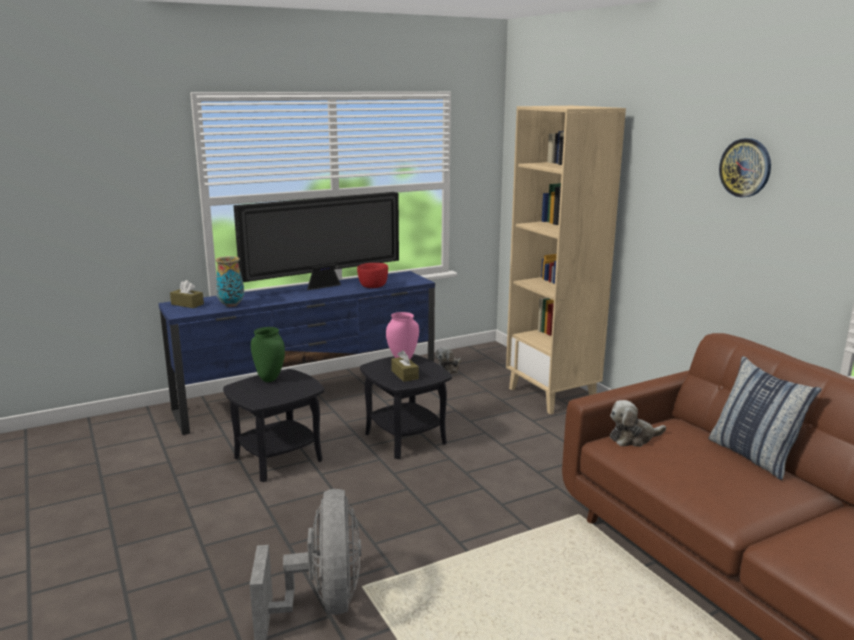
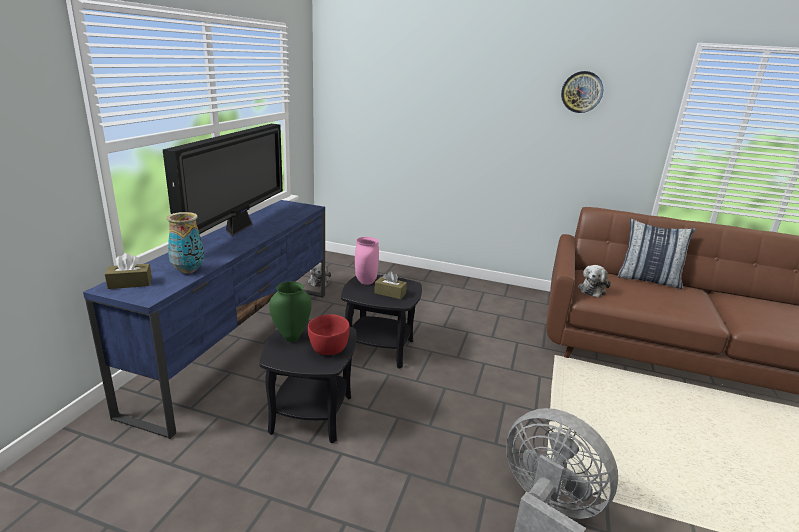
camera: 45 degrees left, 5 degrees up
red bowl [357,263,388,288] -> red bowl moved to [308,314,350,355]
beige bookcase [506,106,626,414] -> none

